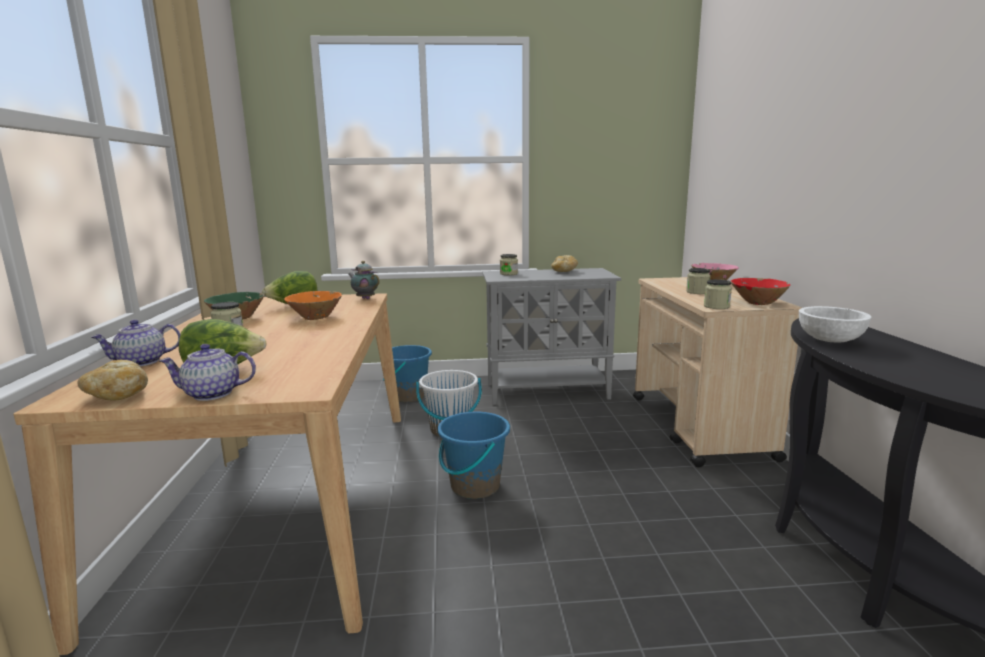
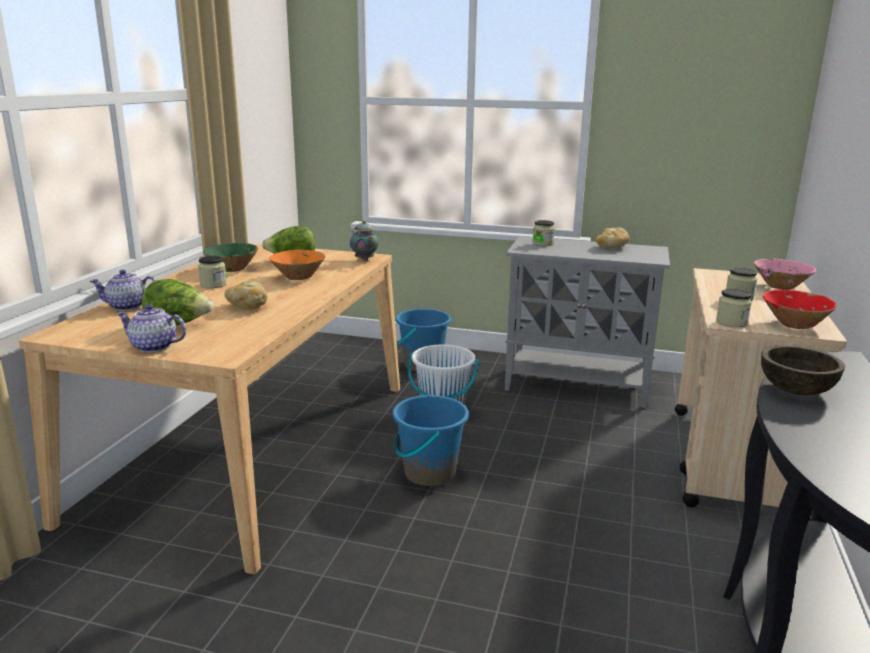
camera: 20 degrees right, 5 degrees up
bread [77,360,148,401] -> bread moved to [224,281,268,310]
white bowl [799,306,871,342] -> brown bowl [761,345,845,395]

